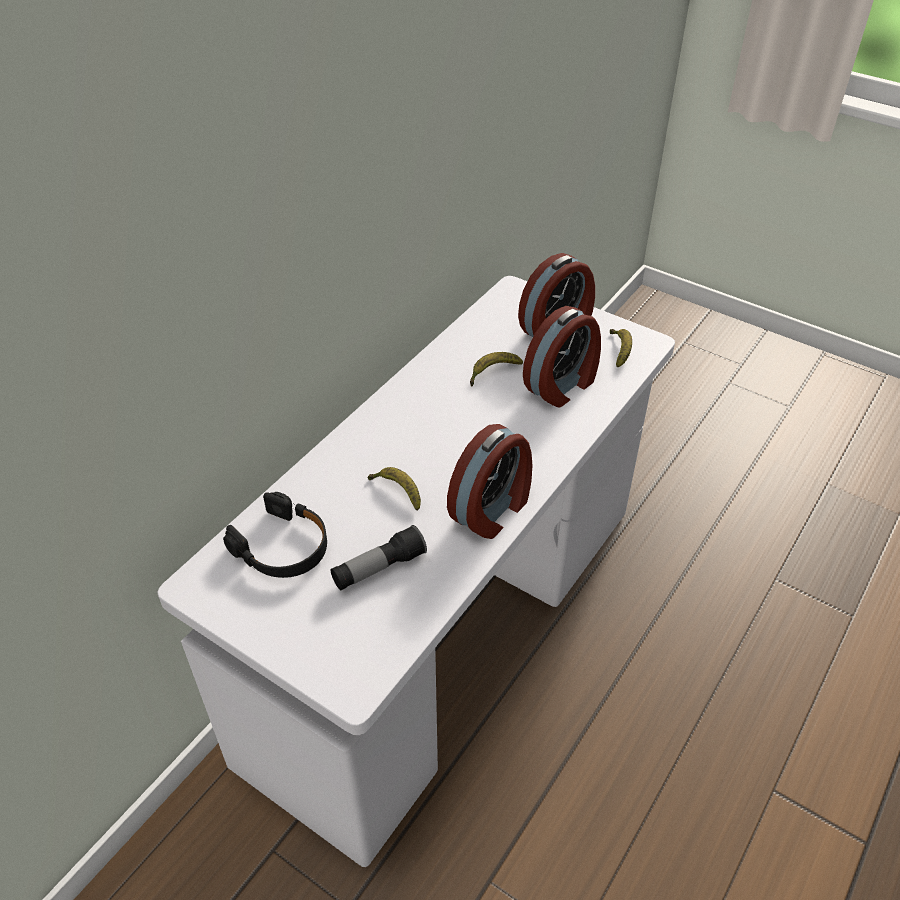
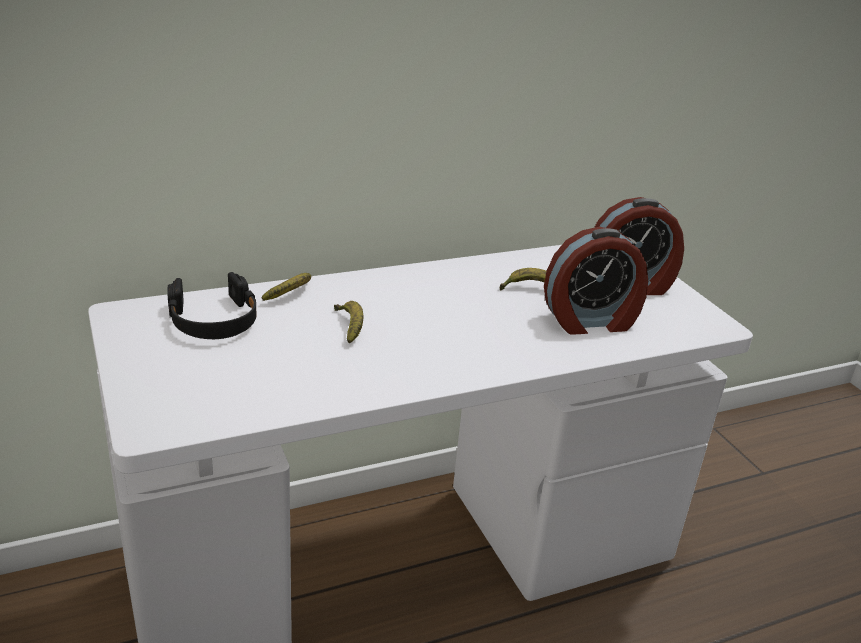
camera: 30 degrees right, 15 degrees down
flashlight [330,525,427,590] -> none
alarm clock [447,424,532,539] -> none
banana [610,329,632,368] -> banana moved to [262,273,311,301]

